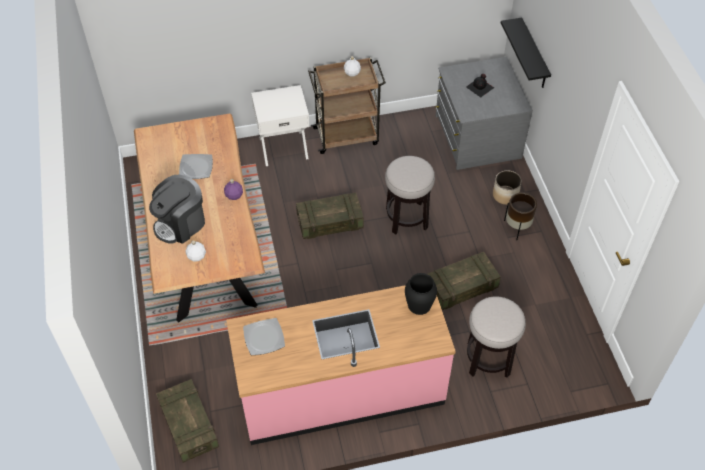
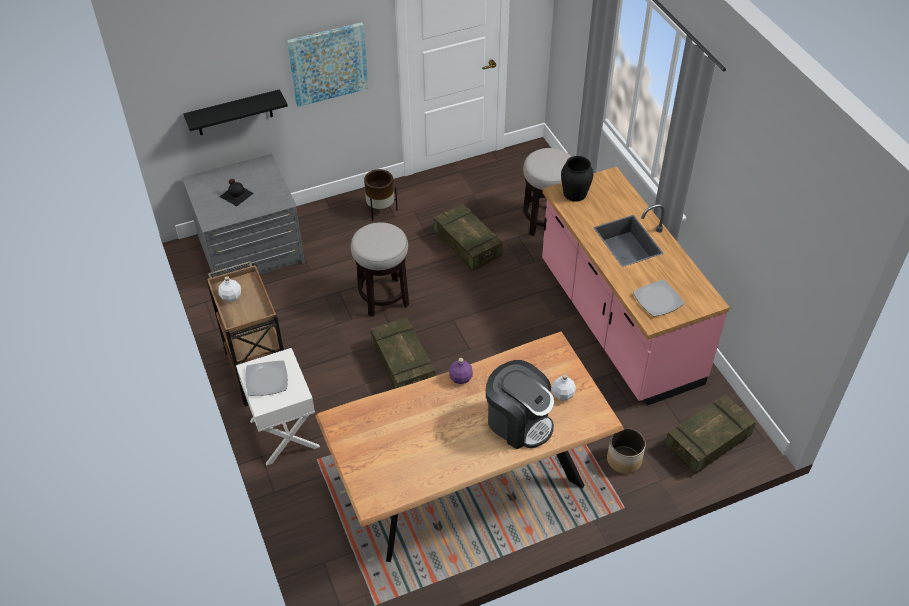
camera: 100 degrees left, 5 degrees down
plate [179,154,213,179] -> plate moved to [245,361,288,396]
planter [493,170,522,205] -> planter moved to [607,428,646,474]
none -> picture [287,22,368,107]

